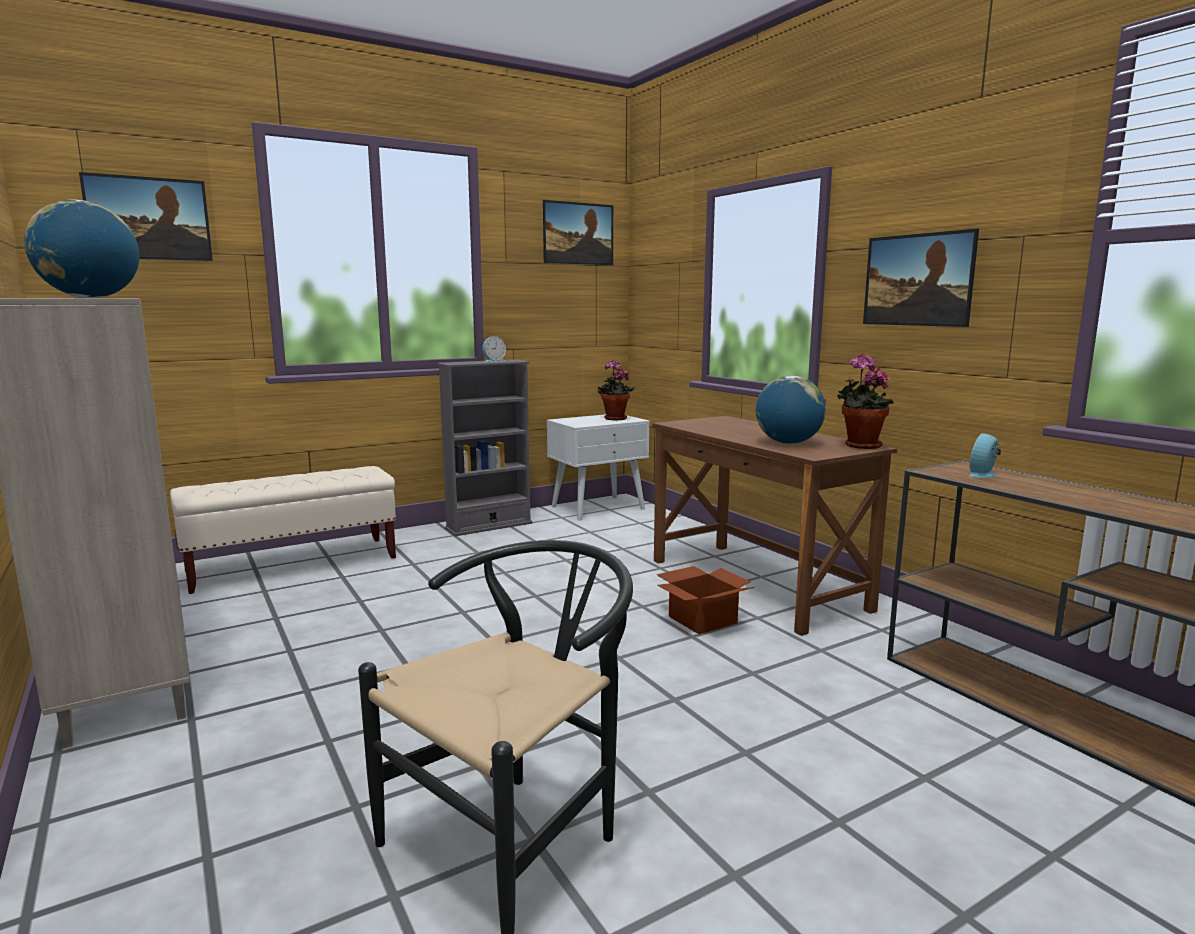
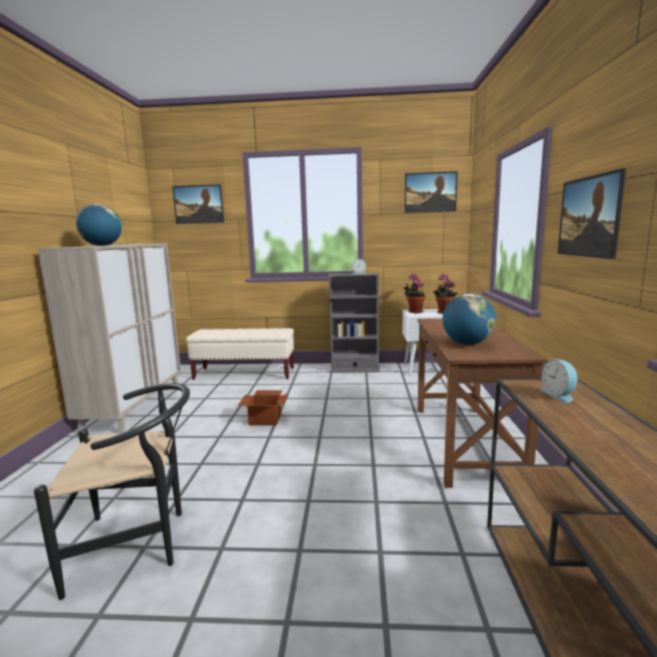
camera: 35 degrees right, 0 degrees up
cardboard box [656,566,755,634] -> cardboard box moved to [238,390,289,425]
potted plant [837,354,894,449] -> potted plant moved to [404,274,426,313]
alarm clock [968,433,1001,478] -> alarm clock turned 90 degrees counterclockwise [541,359,577,403]

